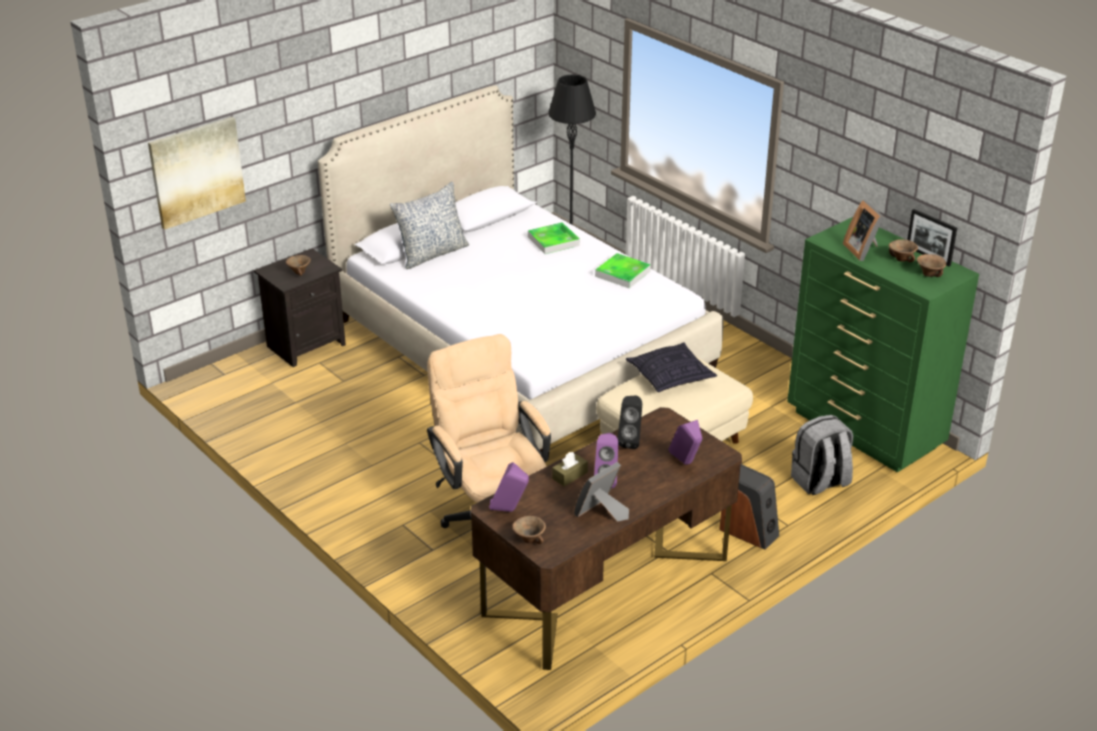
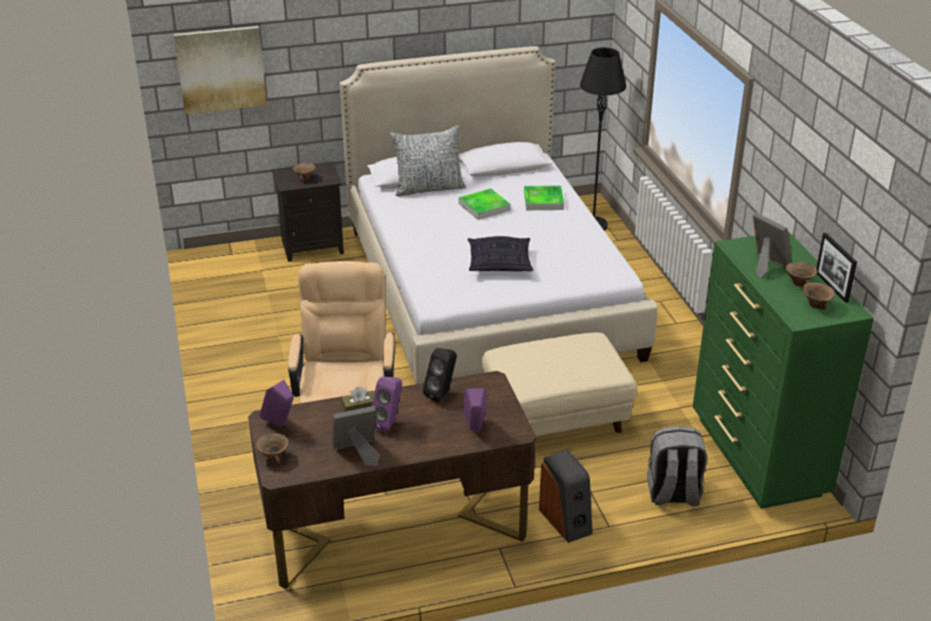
camera: 25 degrees right, 0 degrees up
tray [595,253,651,288] -> tray moved to [459,188,511,220]
pillow [626,342,717,392] -> pillow moved to [467,236,533,271]
picture frame [843,200,884,261] -> picture frame turned 135 degrees clockwise [753,213,791,278]

